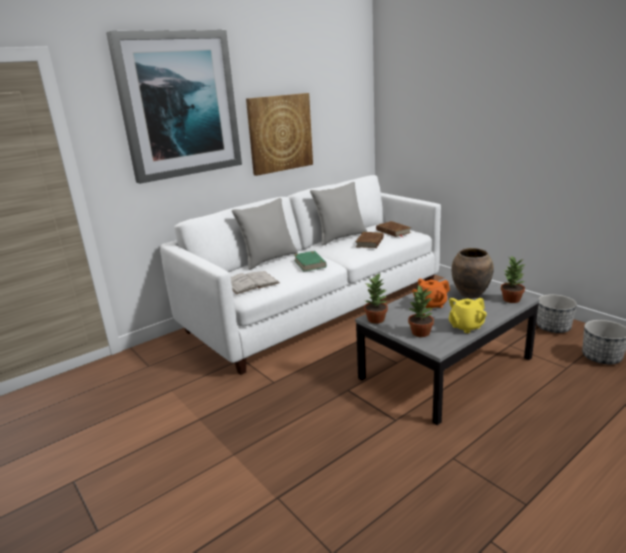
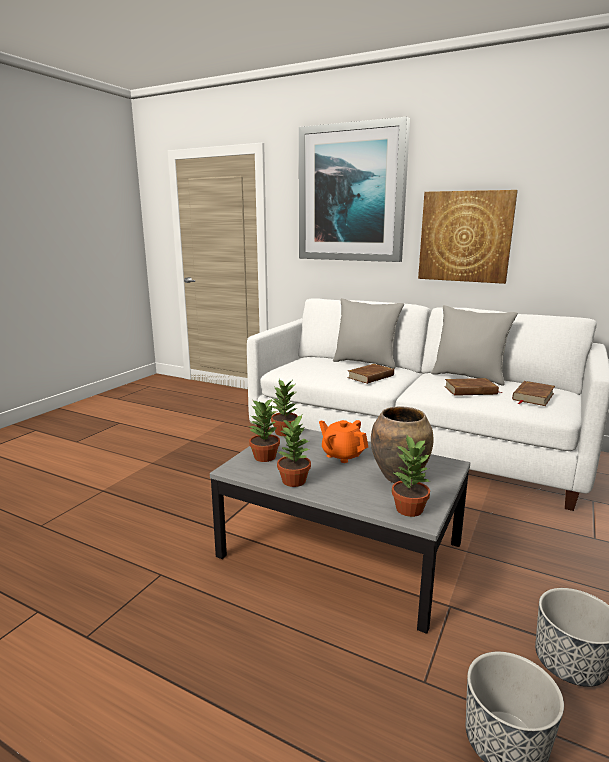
camera: 65 degrees right, 5 degrees down
white book [231,271,280,294] -> none
green book [294,251,326,272] -> brown book [347,364,394,384]
yellow teapot [449,298,487,333] -> potted plant [277,415,311,487]

